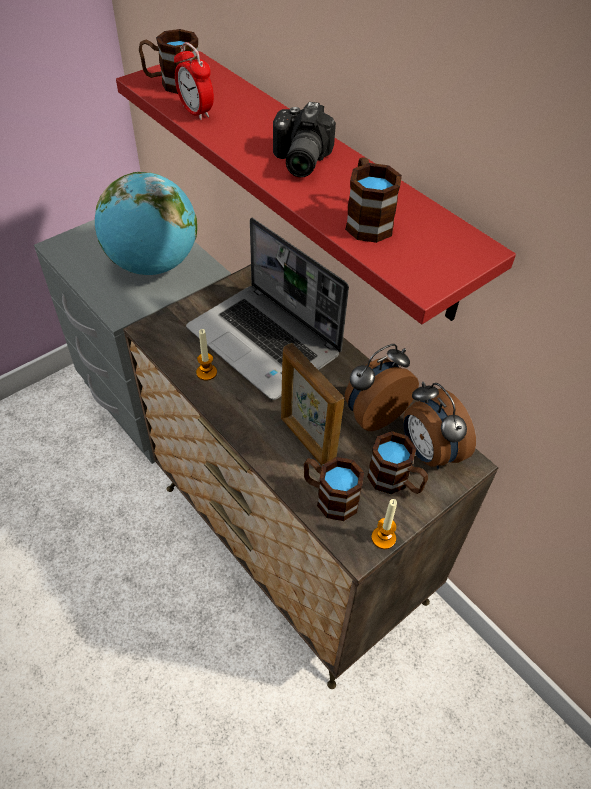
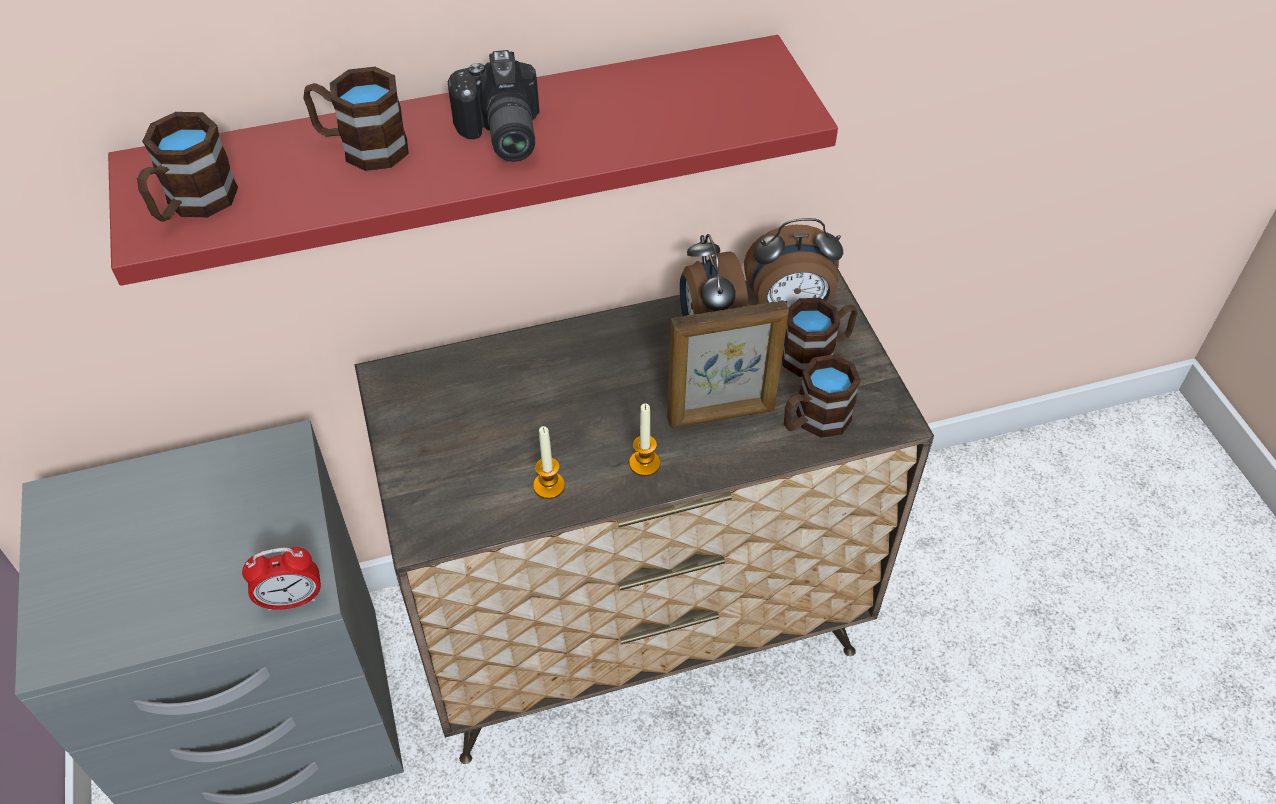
camera: 65 degrees left, 0 degrees up
globe [95,172,197,275] -> none
alarm clock [174,42,214,120] -> alarm clock moved to [242,547,321,611]
laptop [186,218,349,400] -> none
camera [273,102,336,177] -> camera turned 45 degrees clockwise [448,50,540,162]
brown mug [345,157,402,243] -> brown mug moved to [303,67,409,171]
candle [372,499,397,549] -> candle moved to [629,404,660,476]

